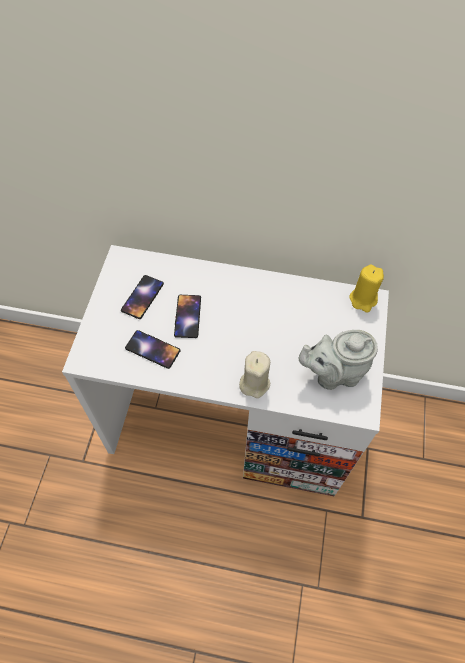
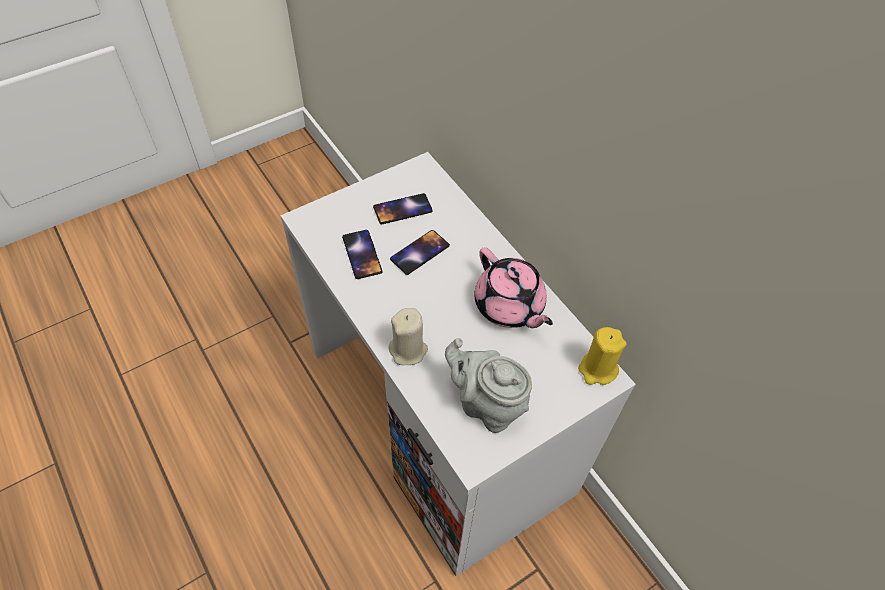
camera: 45 degrees right, 5 degrees down
none -> pink teapot [474,247,553,328]

